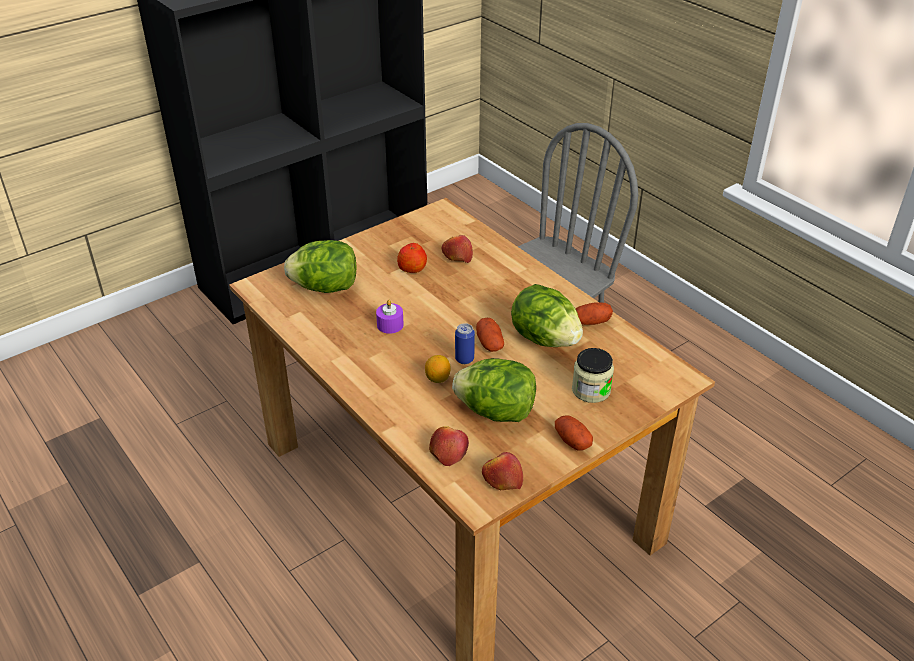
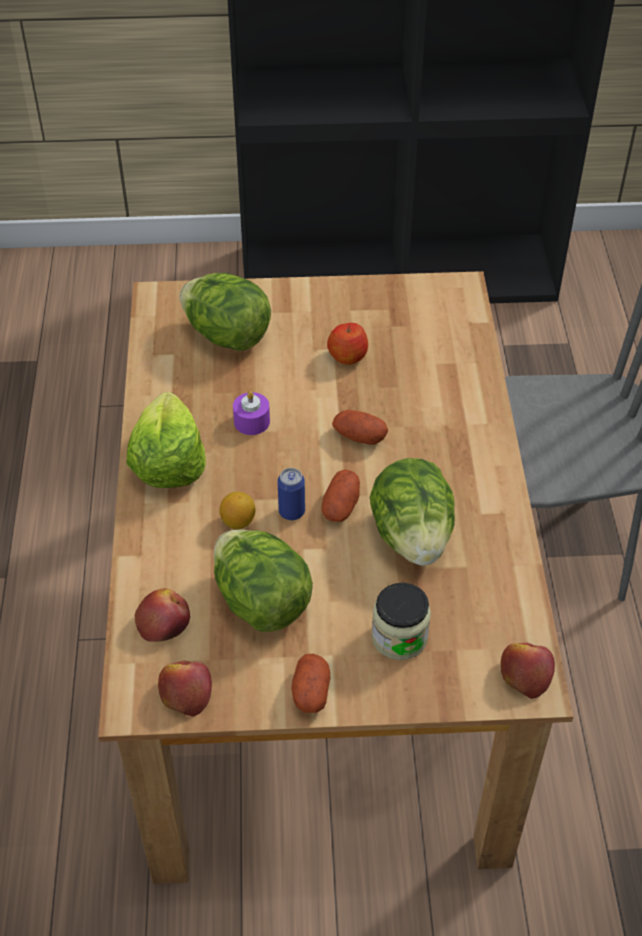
camera: 35 degrees right, 10 degrees up
apple [442,235,473,263] -> apple moved to [501,643,555,699]
potato [576,302,613,325] -> potato moved to [332,410,388,445]
none -> lettuce [127,392,206,488]

